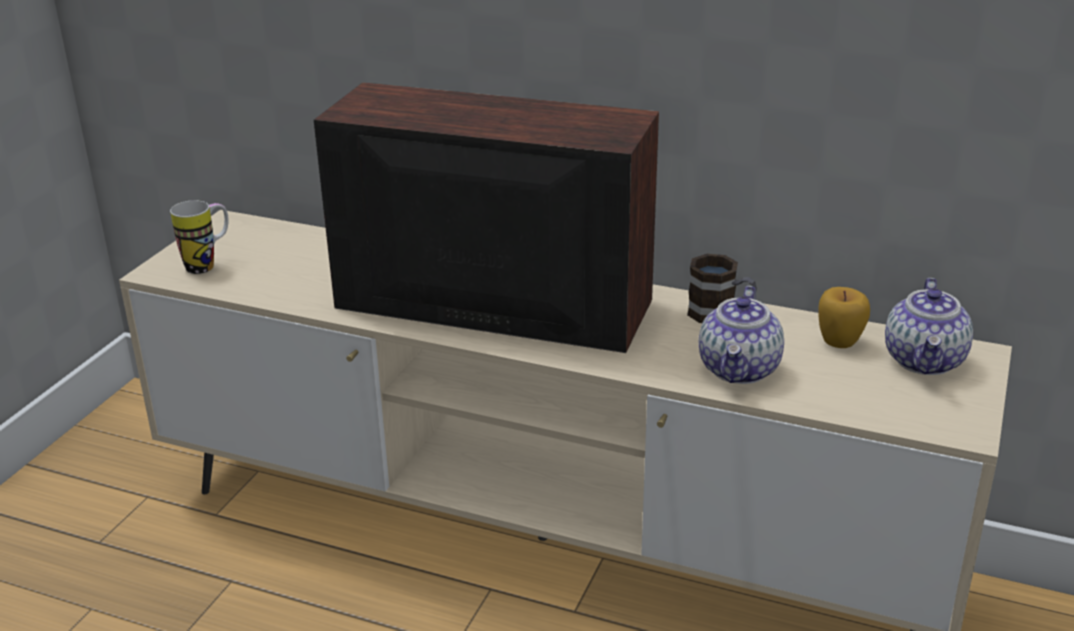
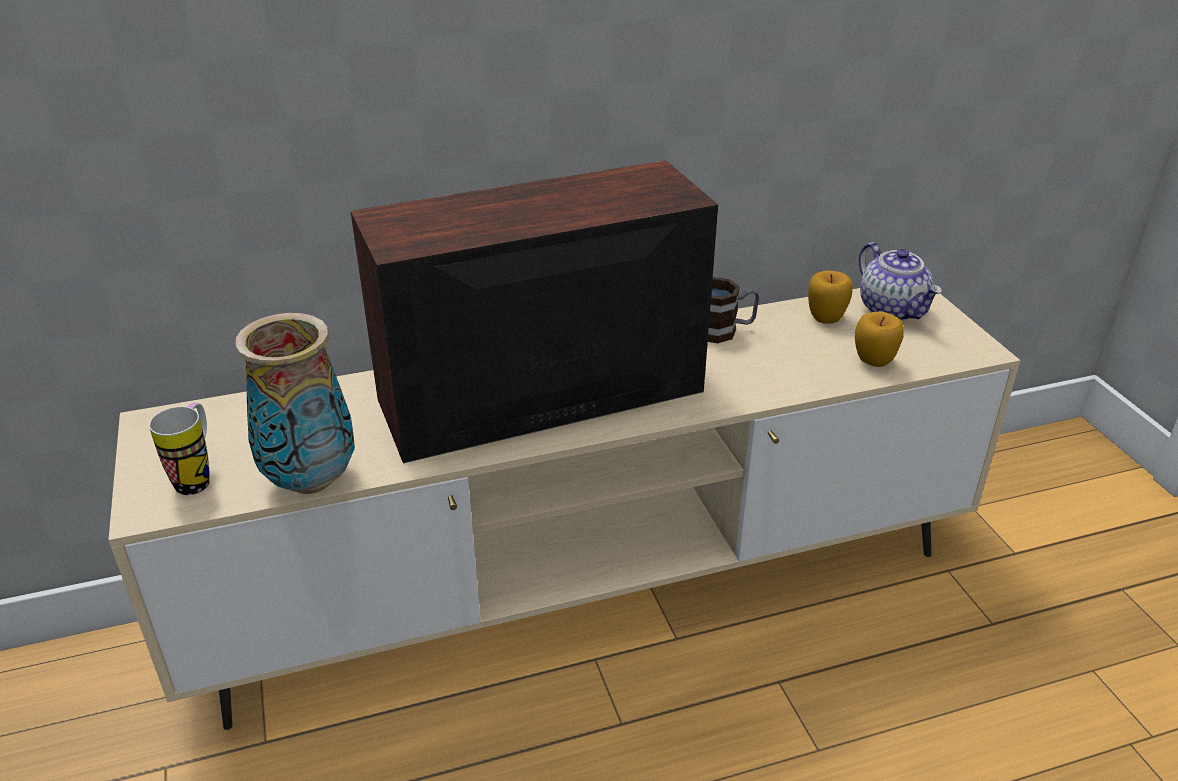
camera: 40 degrees left, 5 degrees up
teapot [699,286,784,384] -> none
none -> vase [235,313,355,494]
none -> apple [855,312,904,367]

